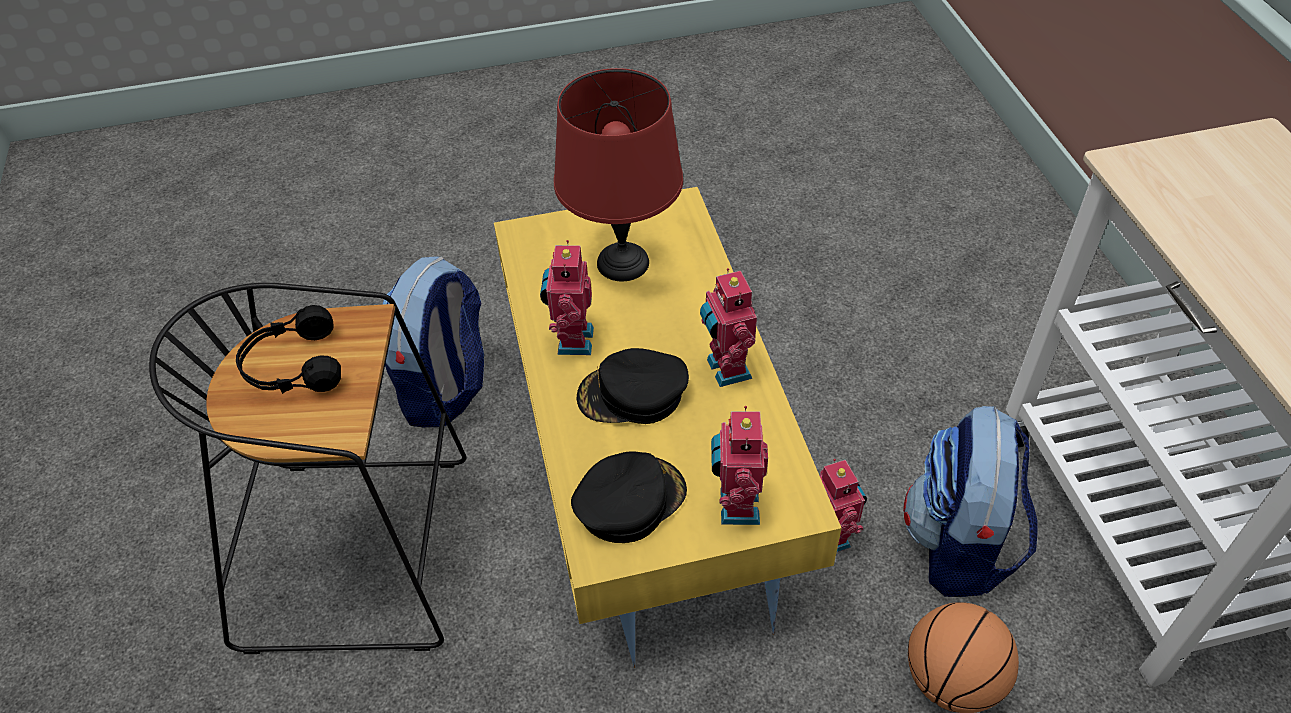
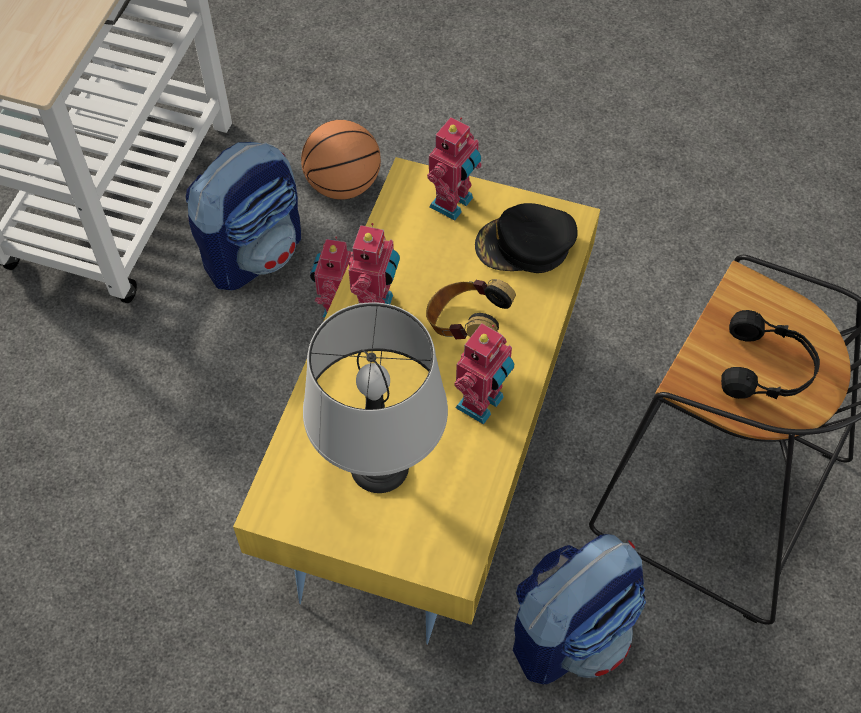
camera: 150 degrees left, 10 degrees up
red table lamp [554,68,683,281] -> grey table lamp [303,302,448,493]
black cap [577,348,689,424] -> headphones [426,279,516,339]

